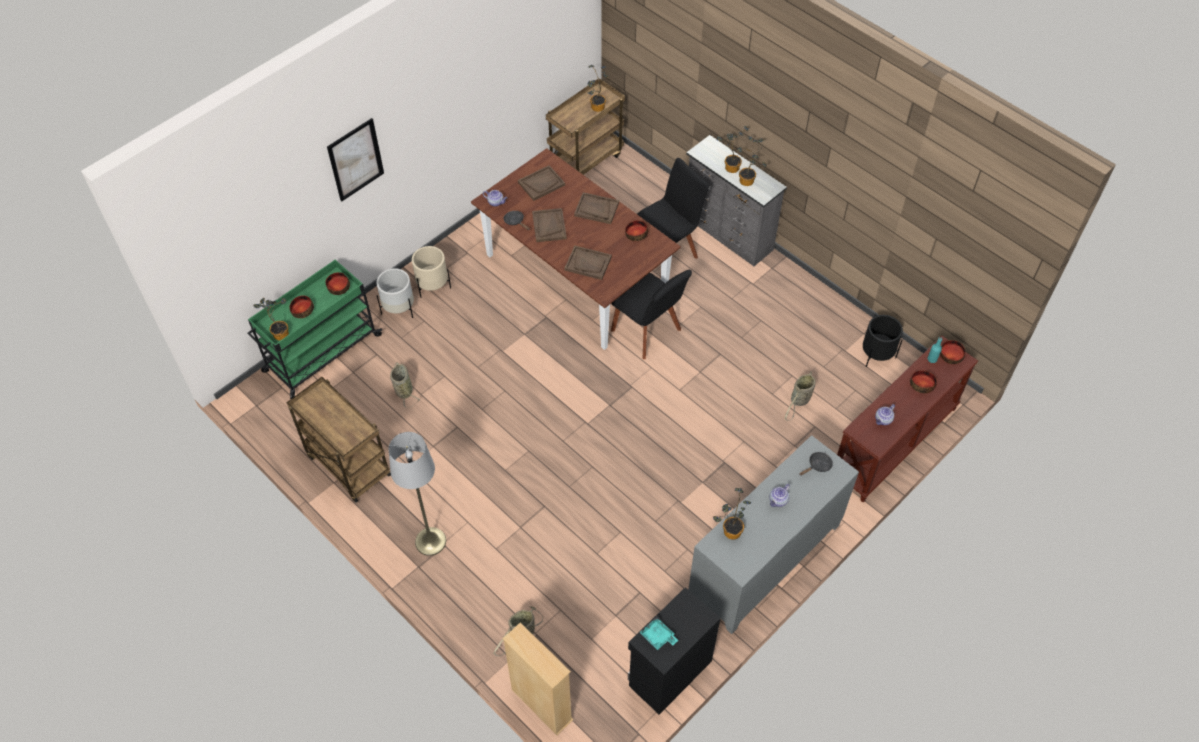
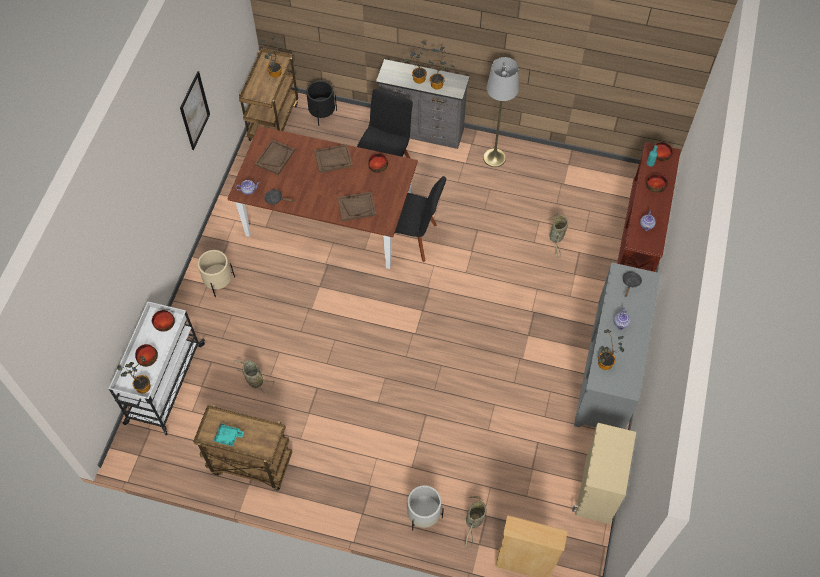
camera: 30 degrees left, 5 degrees up
green cart [247,260,382,399] -> white cart [109,302,205,435]
picture [327,118,384,202] -> picture moved to [180,71,210,150]
white planter [376,268,414,318] -> white planter moved to [407,485,444,530]
grey floor lamp [389,432,446,556] -> grey floor lamp moved to [483,57,519,167]
brown tray [532,208,567,242] -> none
black cabinet [628,587,721,714] -> beige cabinet [572,423,636,524]
turquoise tray [639,616,678,650] -> turquoise tray moved to [213,423,244,447]
black planter [863,315,903,367] -> black planter moved to [306,81,337,126]

